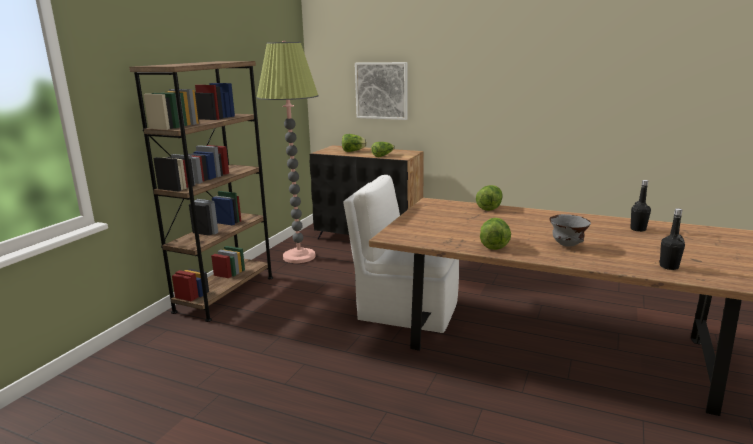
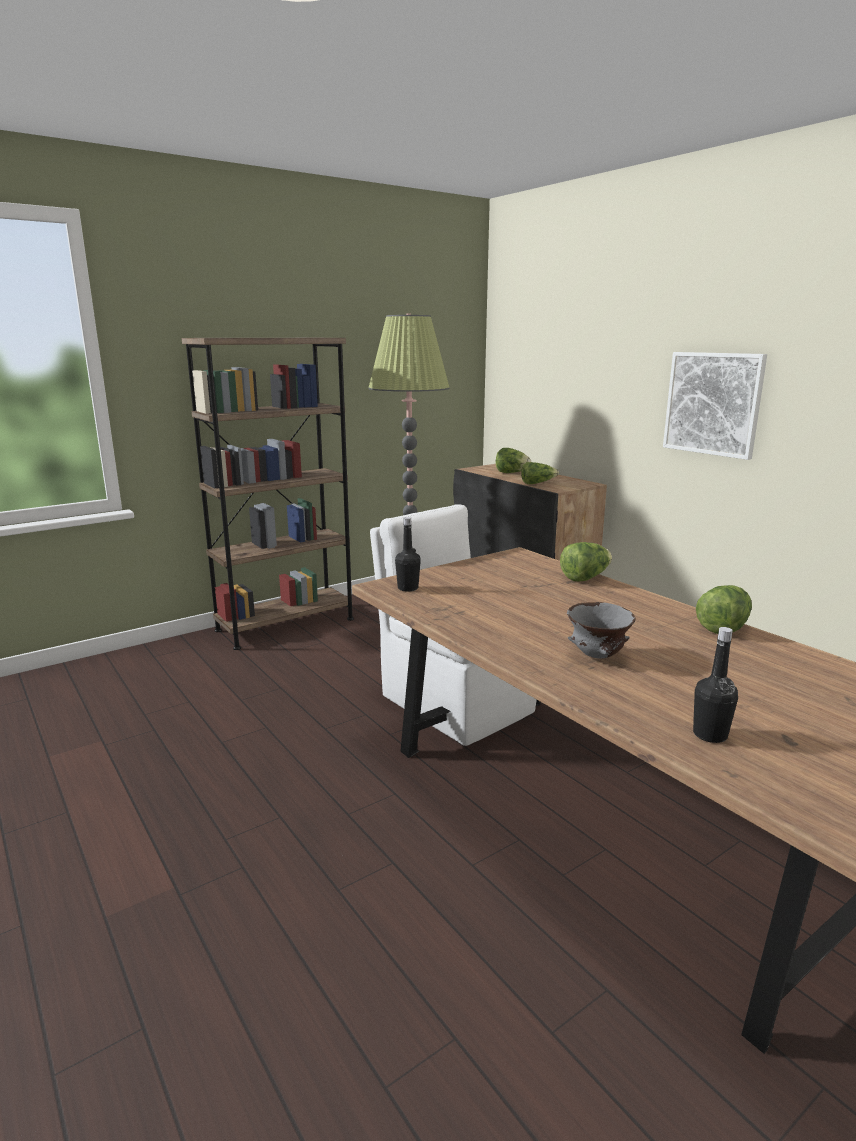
camera: 30 degrees right, 0 degrees up
picture [355,62,408,120] -> picture moved to [663,352,767,460]
lettuce [480,218,511,250] -> lettuce moved to [696,585,752,634]
black bottle [630,180,651,232] -> black bottle moved to [395,517,421,592]

